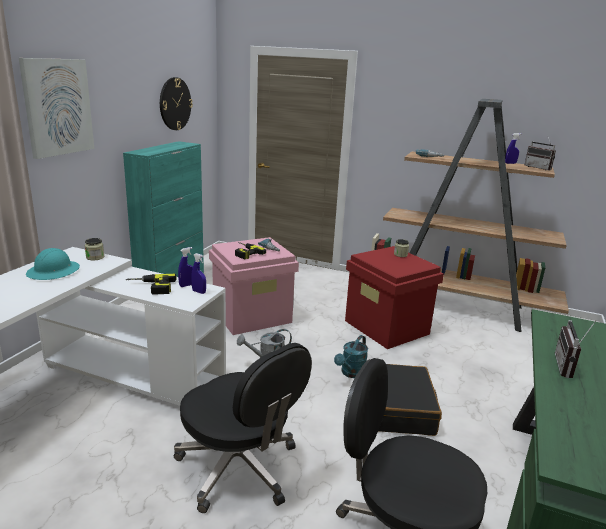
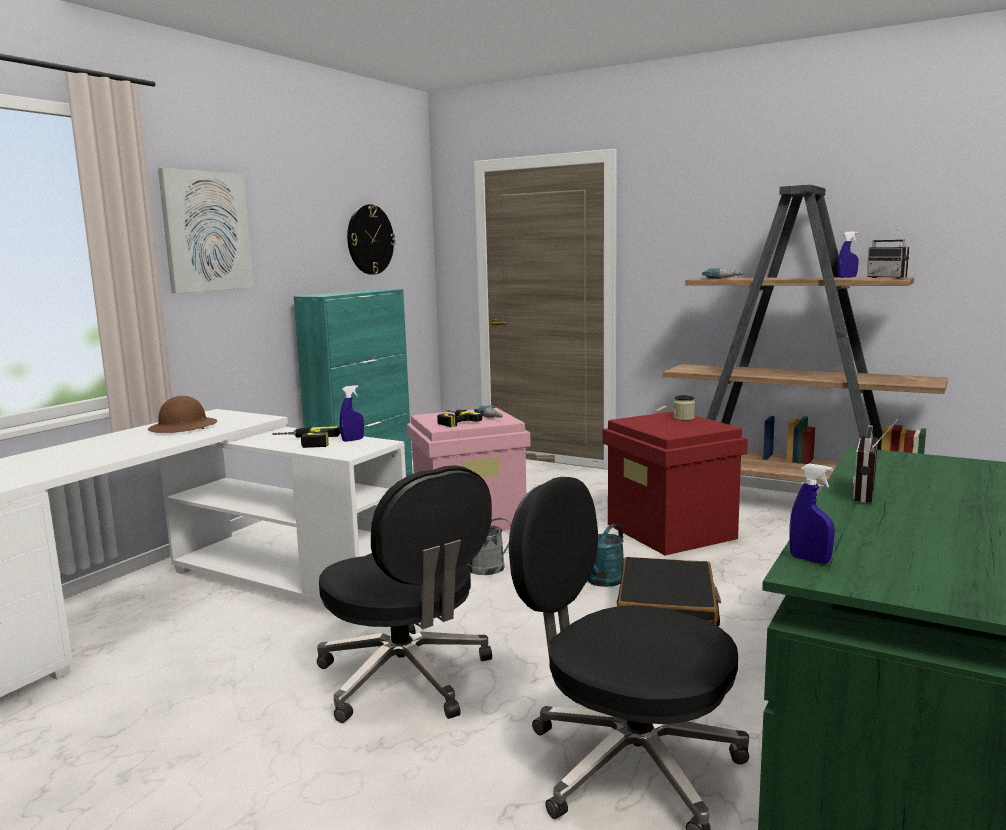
camera: 10 degrees right, 10 degrees down
turquoise hard hat [26,248,80,280] -> brown hard hat [148,396,217,433]
jar [85,238,104,260] -> none
blue spray bottle [191,253,206,294] -> blue spray bottle moved to [789,463,835,564]

